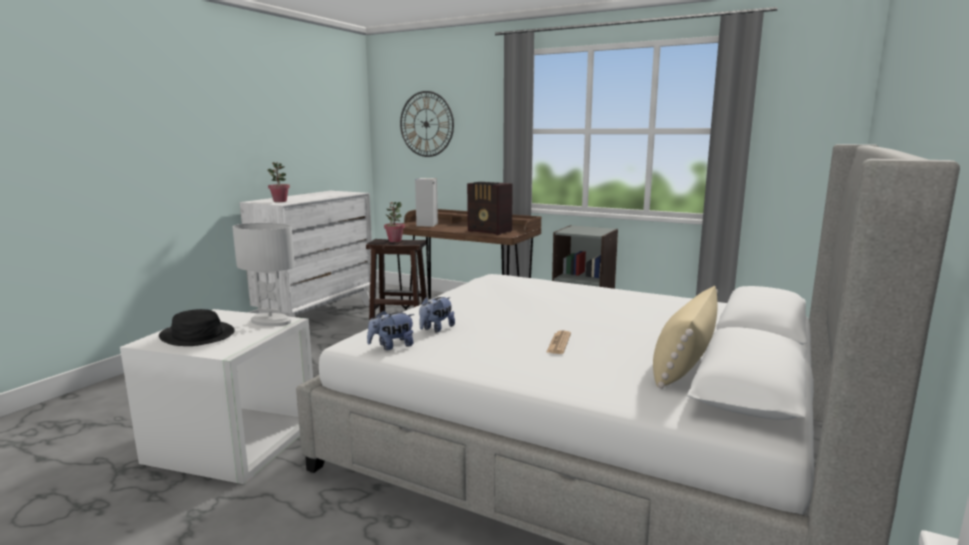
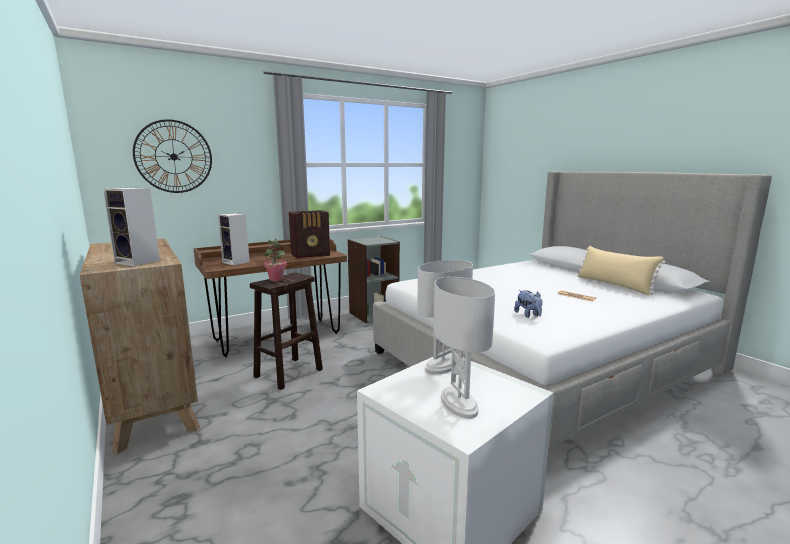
camera: 60 degrees left, 0 degrees up
black hat [159,309,235,346] -> white table lamp [434,277,495,419]
white dresser [240,191,372,317] -> brown dresser [80,238,200,454]
potted plant [267,162,290,202] -> speaker [103,187,160,266]
plush toy [367,310,415,350] -> none

